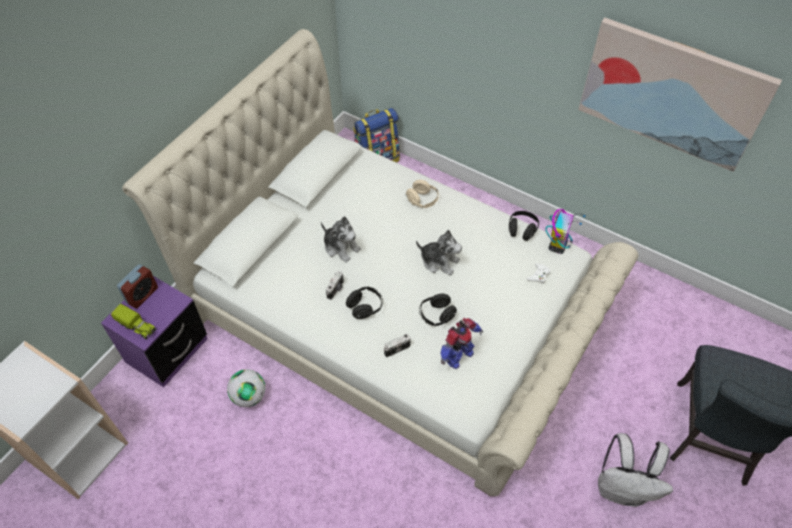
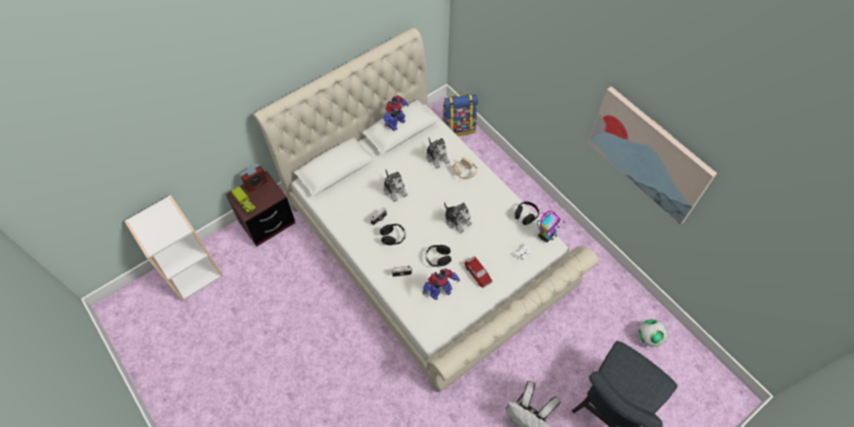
camera: 20 degrees right, 5 degrees up
purple nightstand [101,276,207,387] -> brown nightstand [225,171,295,247]
football [227,369,265,407] -> football moved to [639,319,668,347]
none -> toy robot [384,95,409,131]
none -> plush toy [426,138,450,169]
none -> toy car [464,256,493,288]

